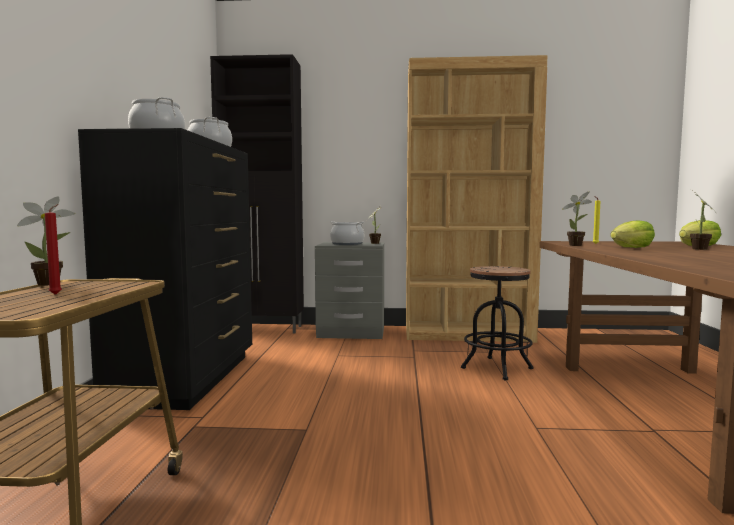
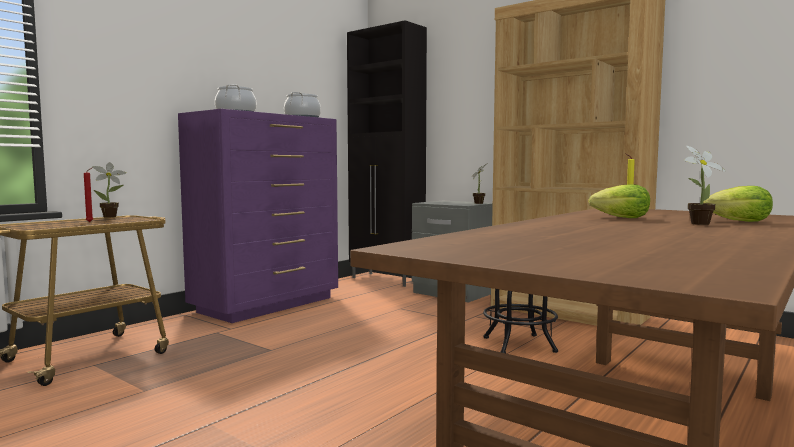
camera: 35 degrees right, 0 degrees up
black dresser [78,128,252,410] -> purple dresser [178,109,338,323]
cooking pot [330,221,365,245] -> none
potted plant [562,191,592,246] -> none

